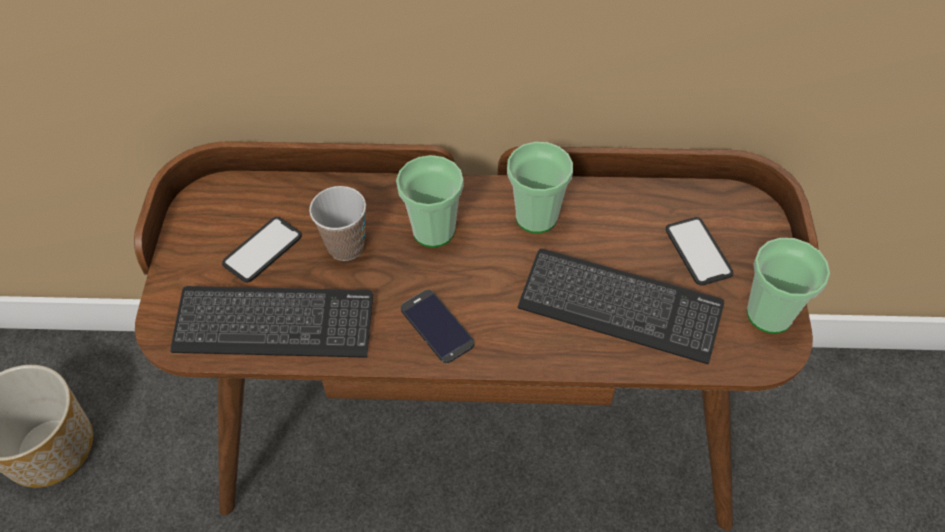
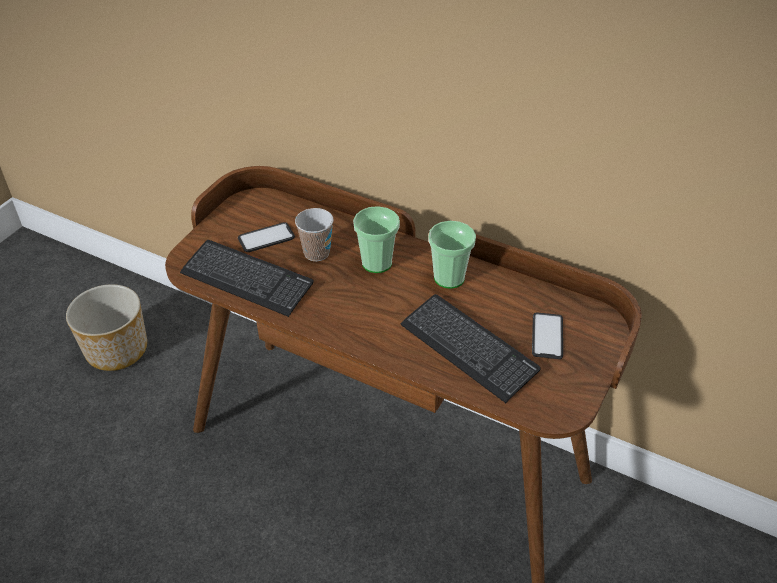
camera: 25 degrees right, 10 degrees down
phone [401,290,475,363] -> none
cup [747,238,830,333] -> none

